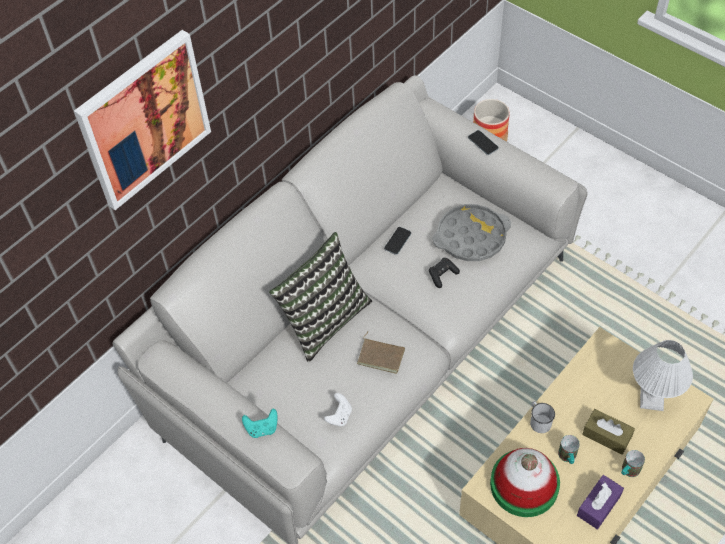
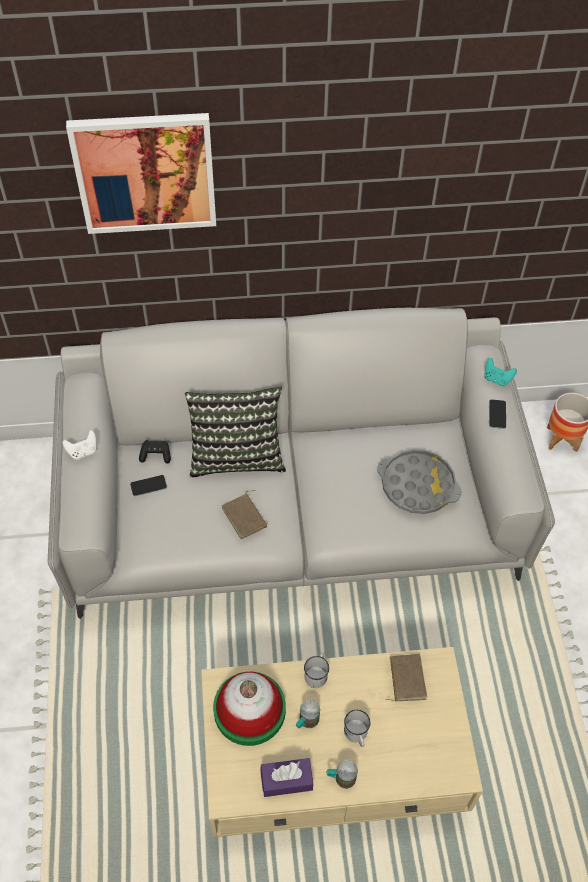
camera: 40 degrees right, 0 degrees up
turquoise game controller [242,408,277,438] -> turquoise game controller moved to [485,358,517,386]
white game controller [324,393,352,426] -> white game controller moved to [62,430,96,460]
phone [384,227,411,255] -> phone moved to [130,475,167,496]
black game controller [429,258,460,288] -> black game controller moved to [139,440,171,463]
brown tissue box [582,409,635,455] -> white mug [344,710,370,747]
white table lamp [633,340,693,411] -> none
none -> brown book [385,654,427,701]

